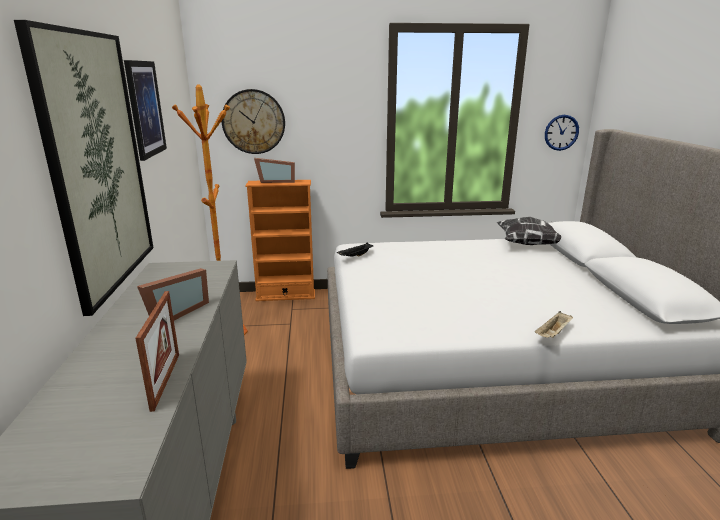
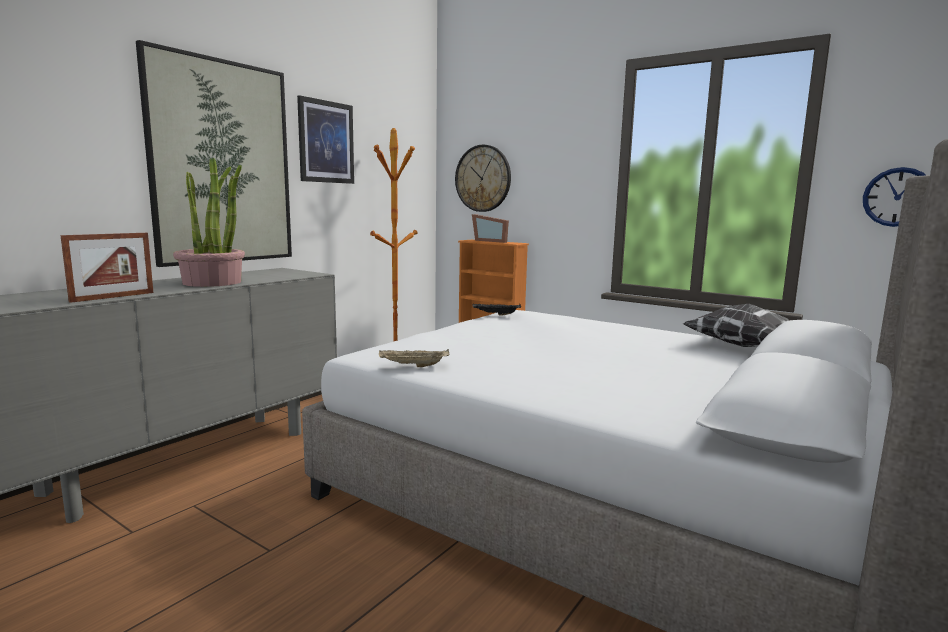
camera: 40 degrees right, 10 degrees down
picture frame [137,268,209,321] -> potted plant [173,158,245,287]
beige tray [535,311,573,338] -> beige tray moved to [379,349,449,367]

